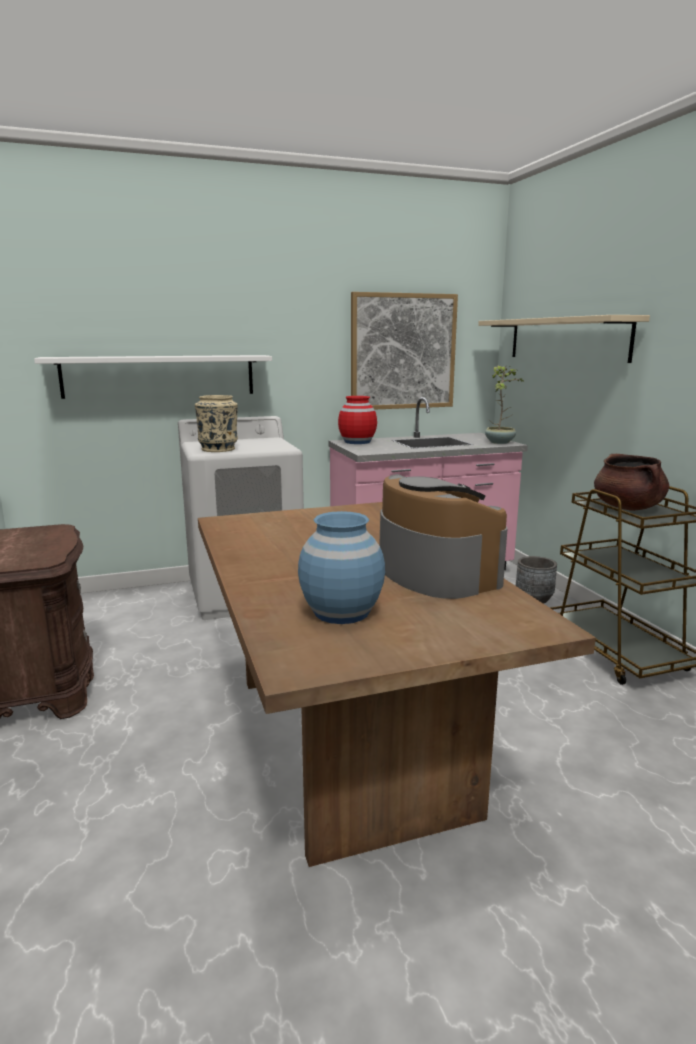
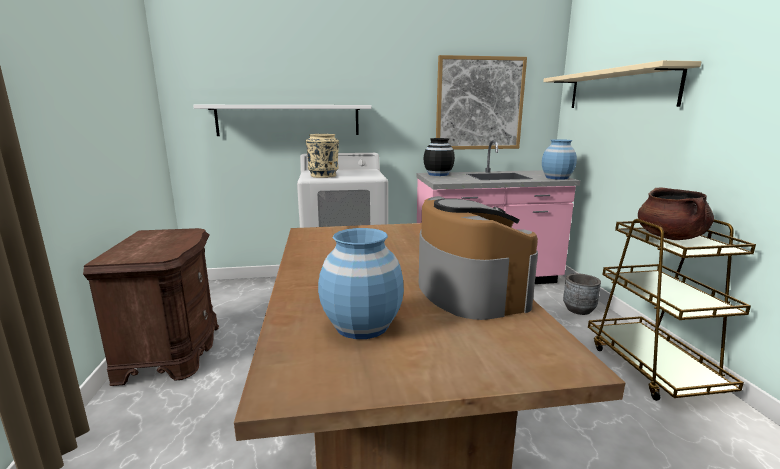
camera: 10 degrees right, 0 degrees up
red vase [338,396,377,444] -> black vase [424,138,455,176]
potted plant [485,366,525,444] -> blue vase [542,139,577,180]

